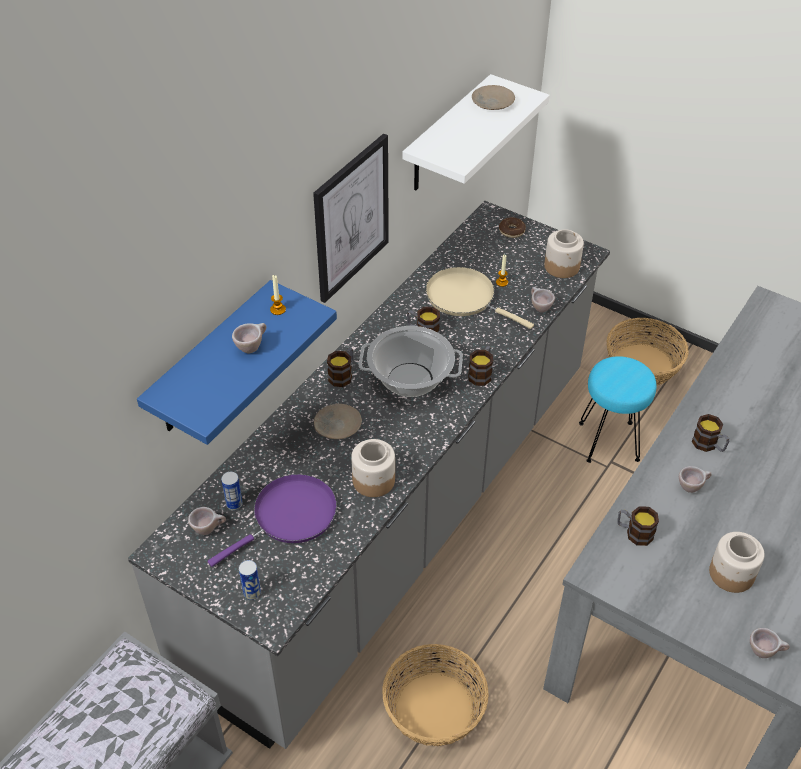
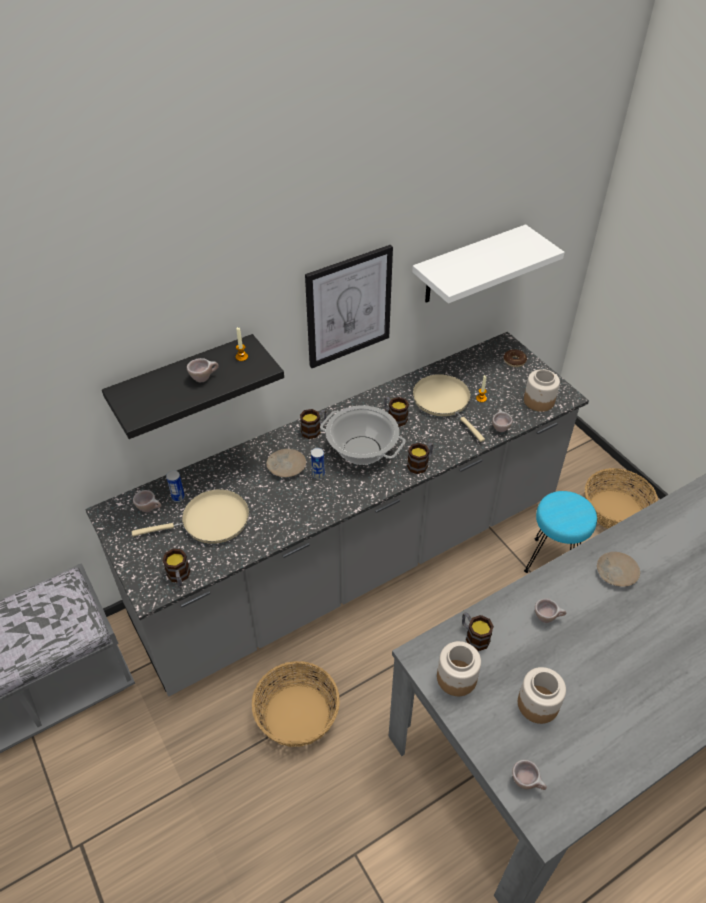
camera: 25 degrees right, 0 degrees up
blue shelf [137,280,337,445] -> black shelf [102,334,284,439]
purple frying pan [208,474,337,567] -> beige frying pan [132,489,249,544]
can [239,560,261,600] -> can moved to [311,448,325,479]
jar [351,439,395,497] -> jar moved to [437,641,481,696]
beige plate [472,85,515,110] -> beige plate moved to [597,552,640,587]
mug [692,414,729,452] -> mug moved to [162,549,190,587]

